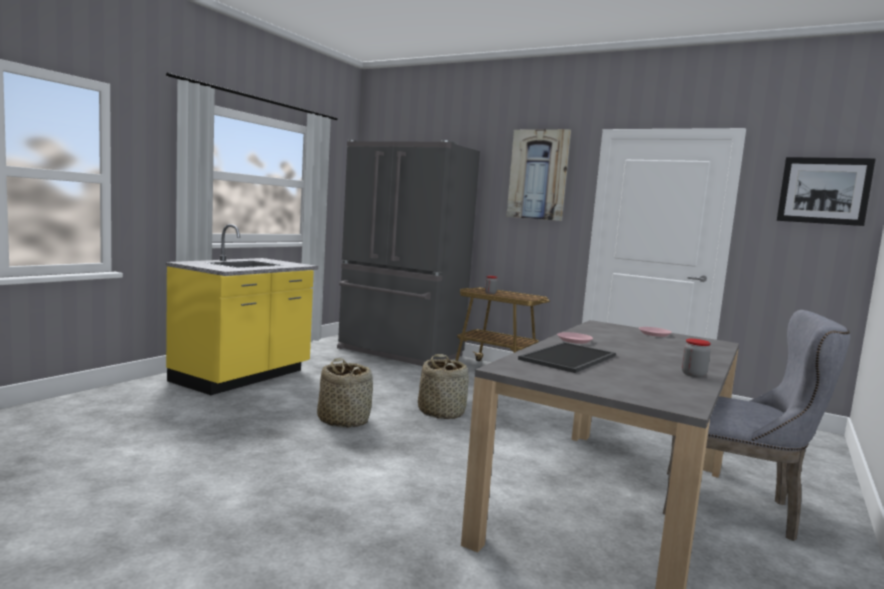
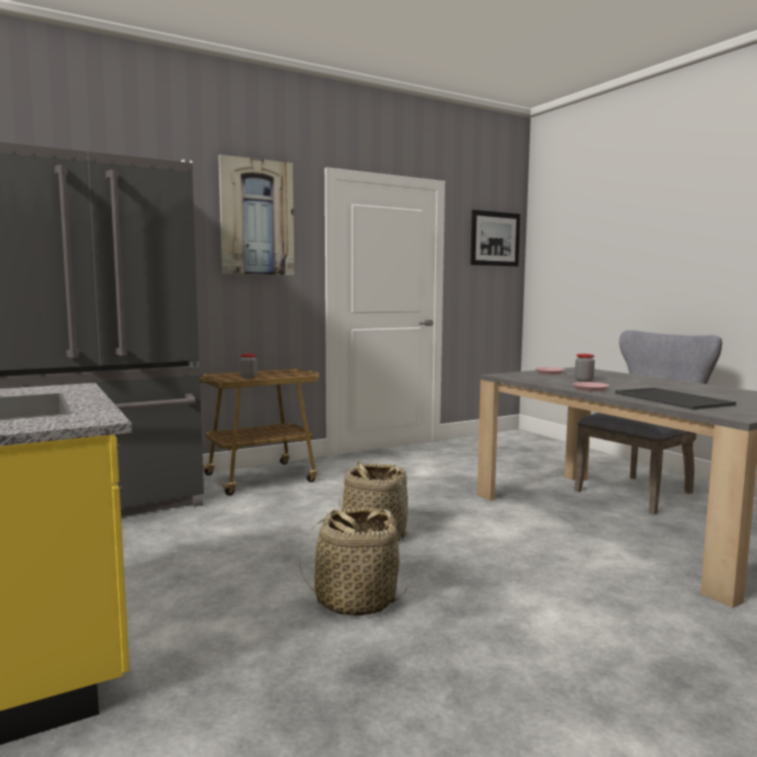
camera: 60 degrees left, 0 degrees up
jar [682,339,711,378] -> jar moved to [575,354,595,382]

